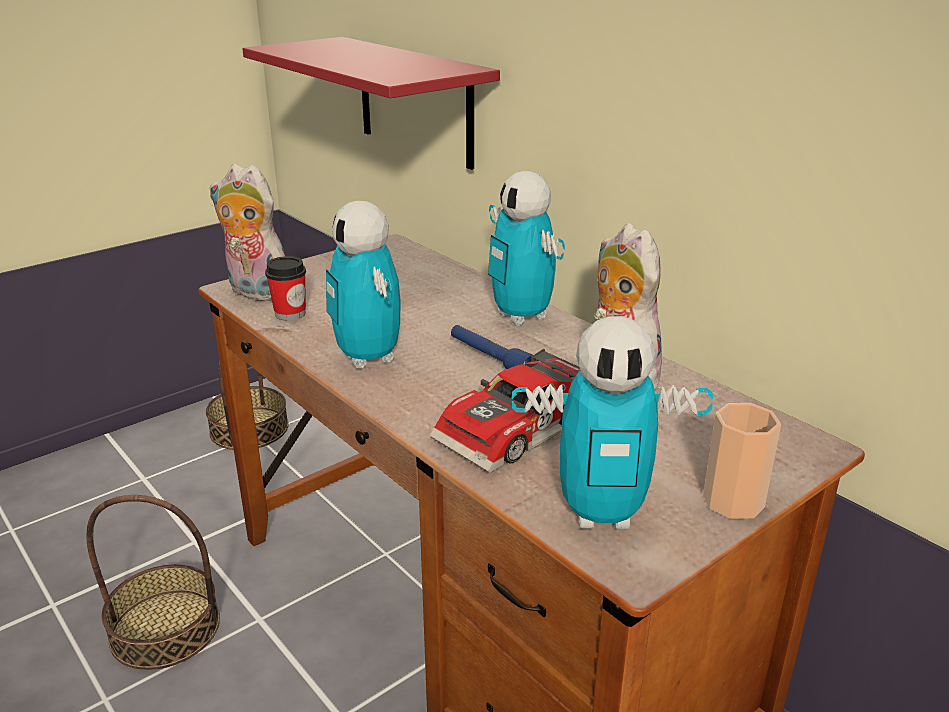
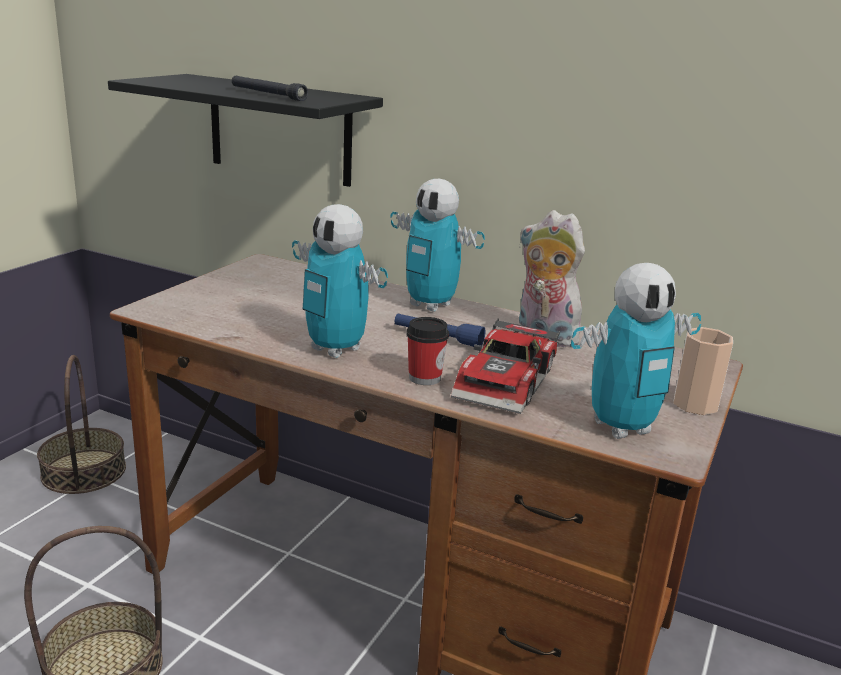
camera: 25 degrees left, 5 degrees down
plush toy [210,164,285,301] -> none
red shelf [242,37,500,170] -> black shelf [108,74,383,187]
cup [265,256,306,320] -> cup moved to [406,317,449,385]
none -> black flashlight [232,76,308,101]

